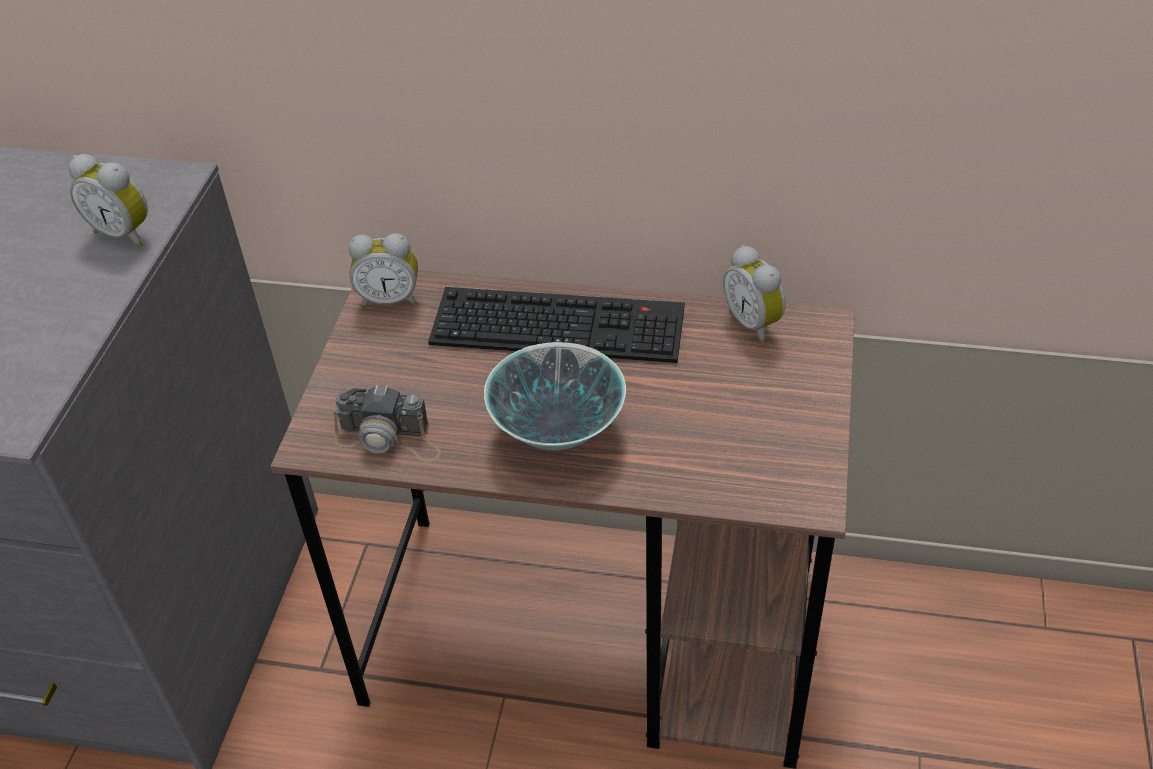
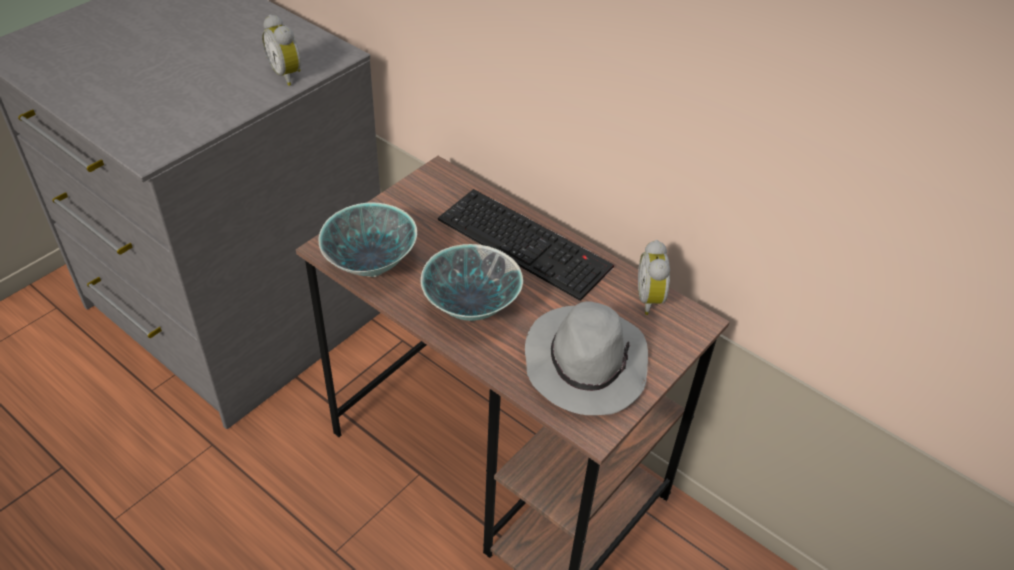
camera: 25 degrees right, 0 degrees up
camera [334,385,441,462] -> bowl [318,202,417,277]
alarm clock [348,233,418,308] -> none
none -> grey hat [525,301,648,415]

